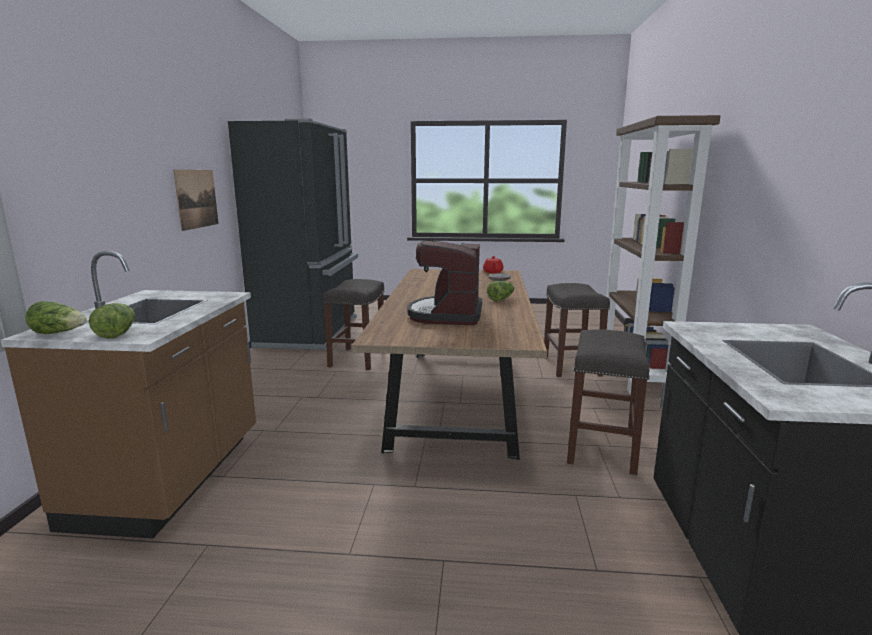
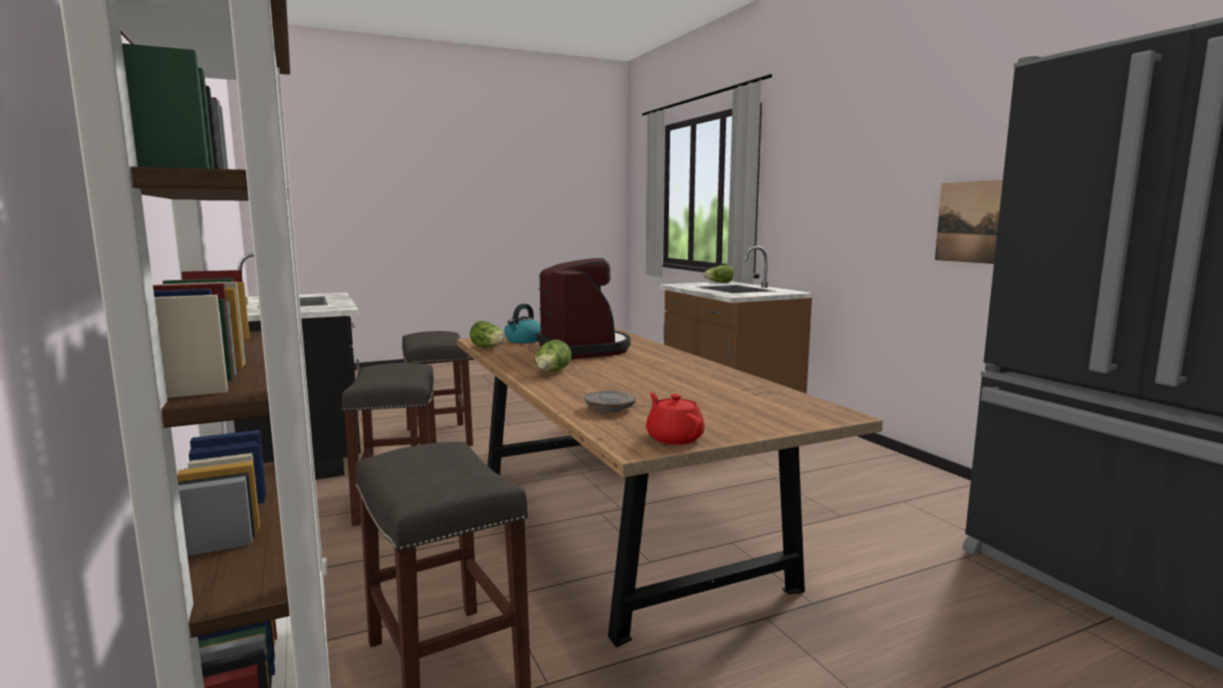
camera: 150 degrees right, 5 degrees down
lettuce [89,303,135,339] -> lettuce moved to [470,321,505,347]
grey stool [323,279,385,370] -> grey stool moved to [402,331,473,447]
none -> kettle [504,304,541,343]

